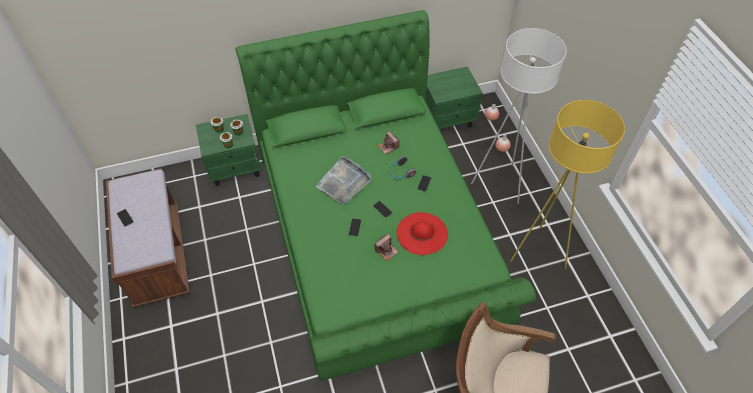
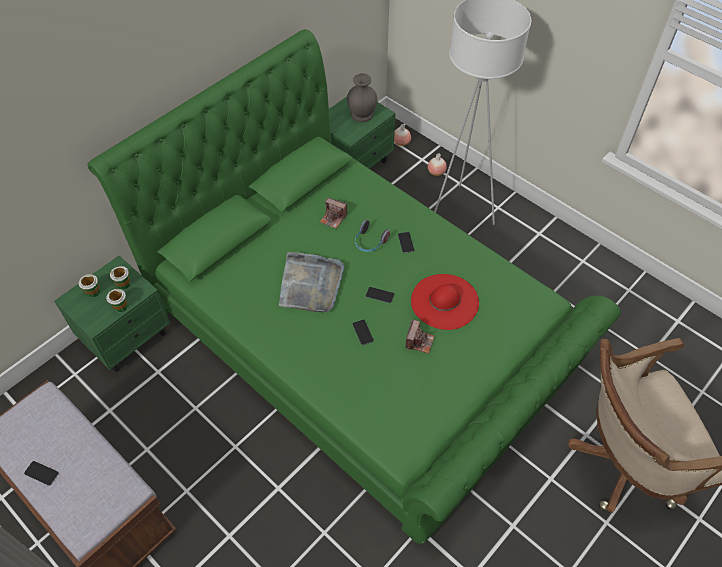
camera: 30 degrees left, 0 degrees up
yellow floor lamp [510,100,625,269] -> none
none -> grey vase [347,73,377,122]

